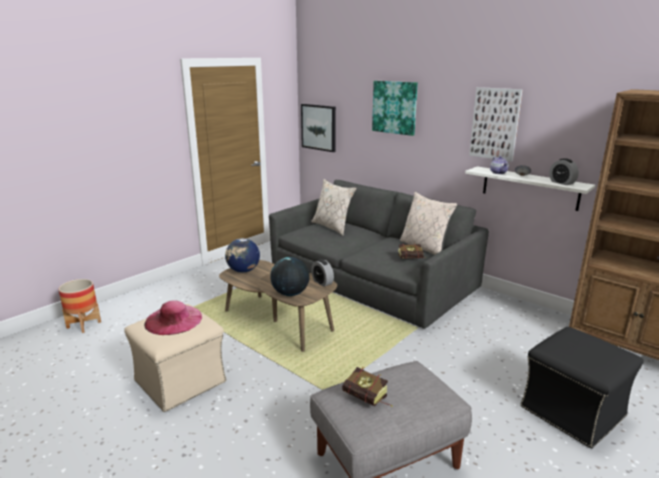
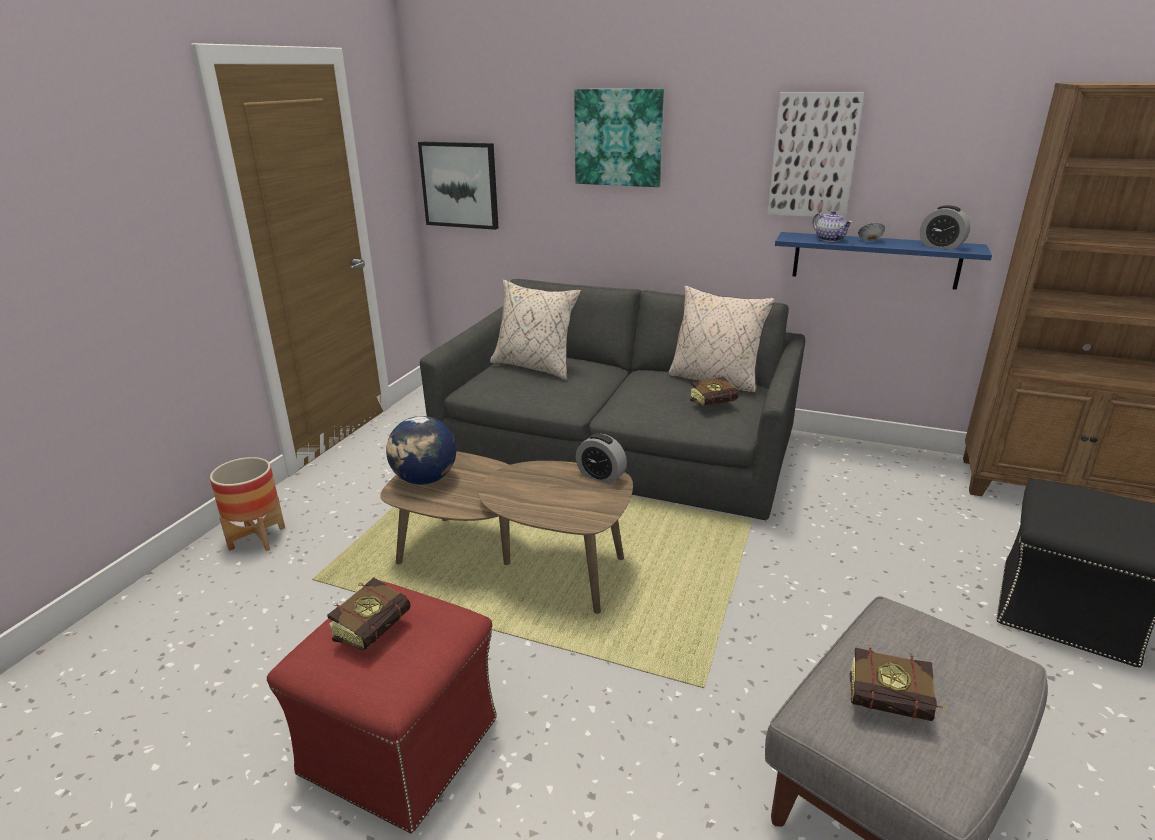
camera: 20 degrees left, 5 degrees up
planter [59,279,101,333] -> planter moved to [210,457,285,551]
beige ottoman [124,304,226,412] -> red ottoman [267,580,497,833]
pink hat [144,300,202,335] -> book [328,577,411,651]
globe [271,257,310,296] -> none
white shelf [465,166,595,211] -> blue shelf [775,232,992,290]

